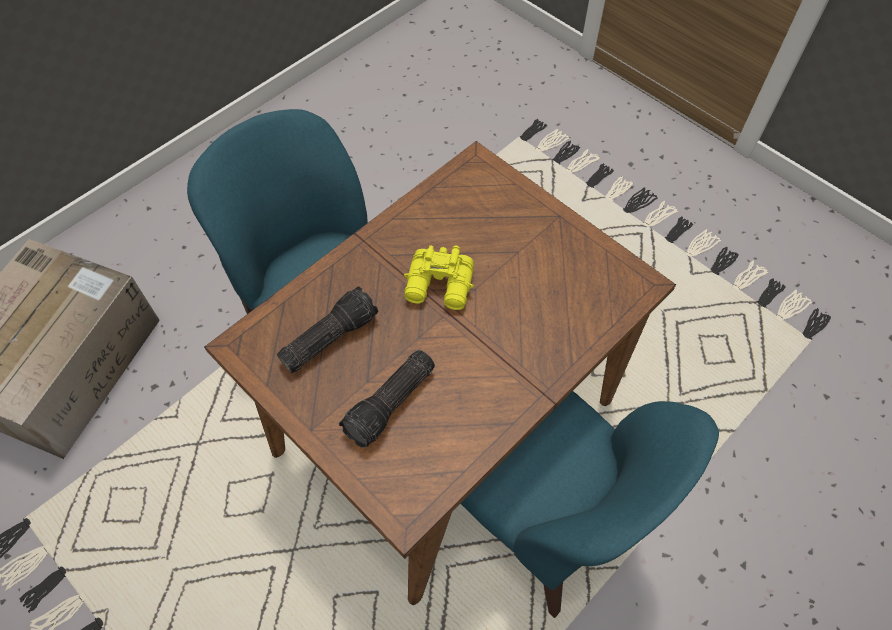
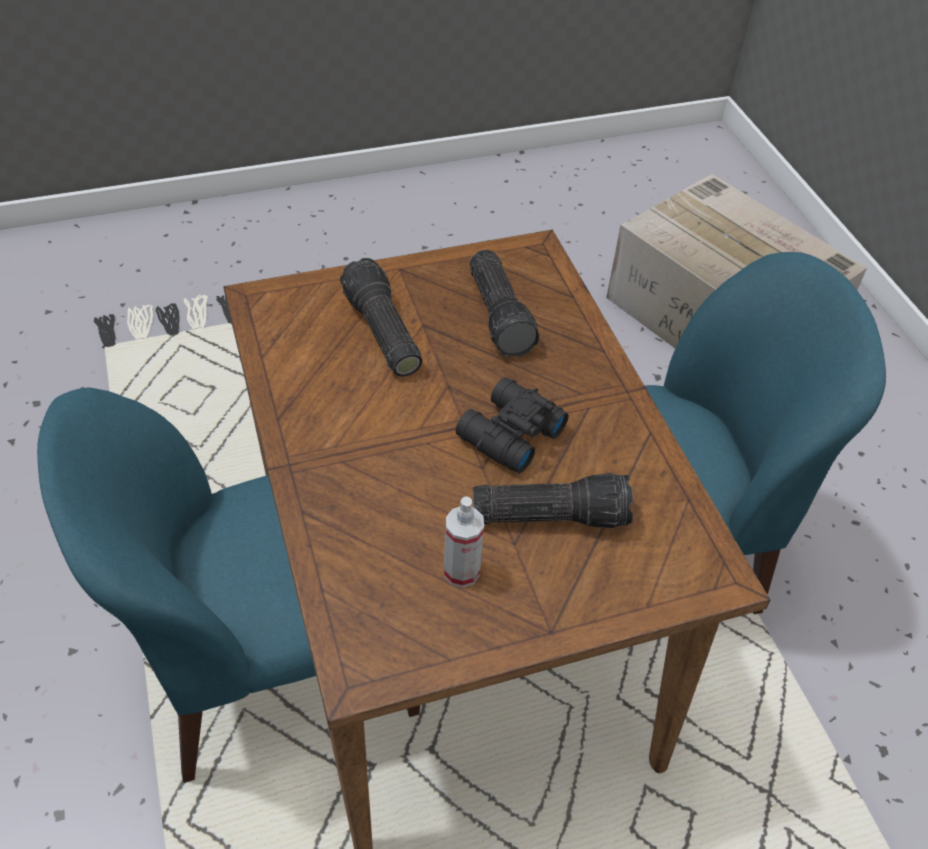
camera: 115 degrees right, 10 degrees down
yellow binoculars [404,245,474,310] -> black binoculars [455,377,569,473]
none -> spray bottle [444,496,484,588]
none -> flashlight [473,473,633,528]

